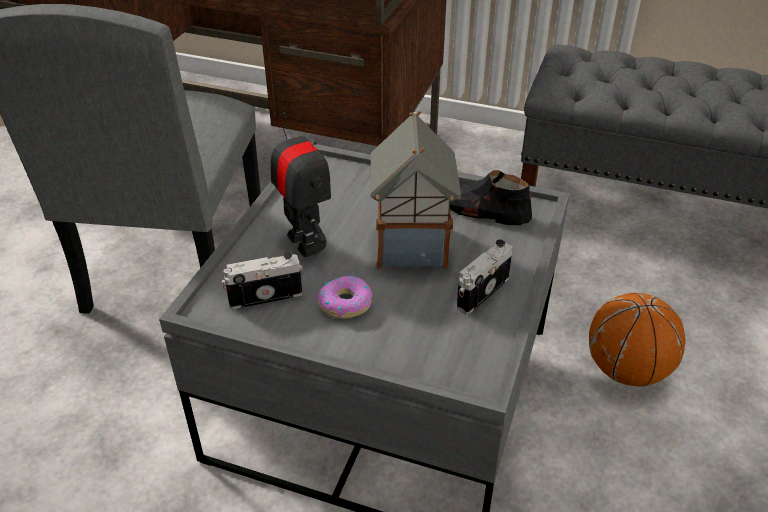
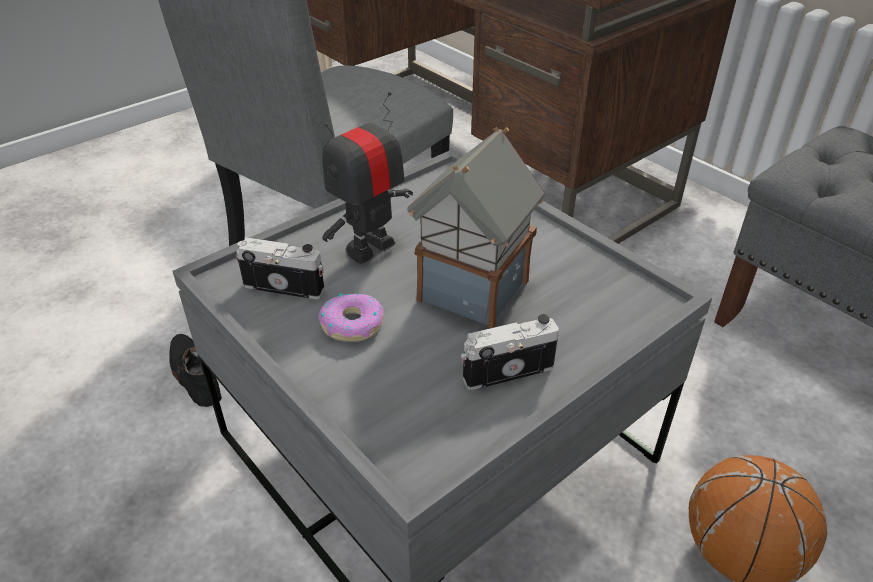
camera: 30 degrees right, 0 degrees up
toy robot [271,112,331,257] -> toy robot turned 135 degrees counterclockwise [322,92,413,264]
black shoe [450,170,532,225] -> black shoe moved to [170,334,222,407]

